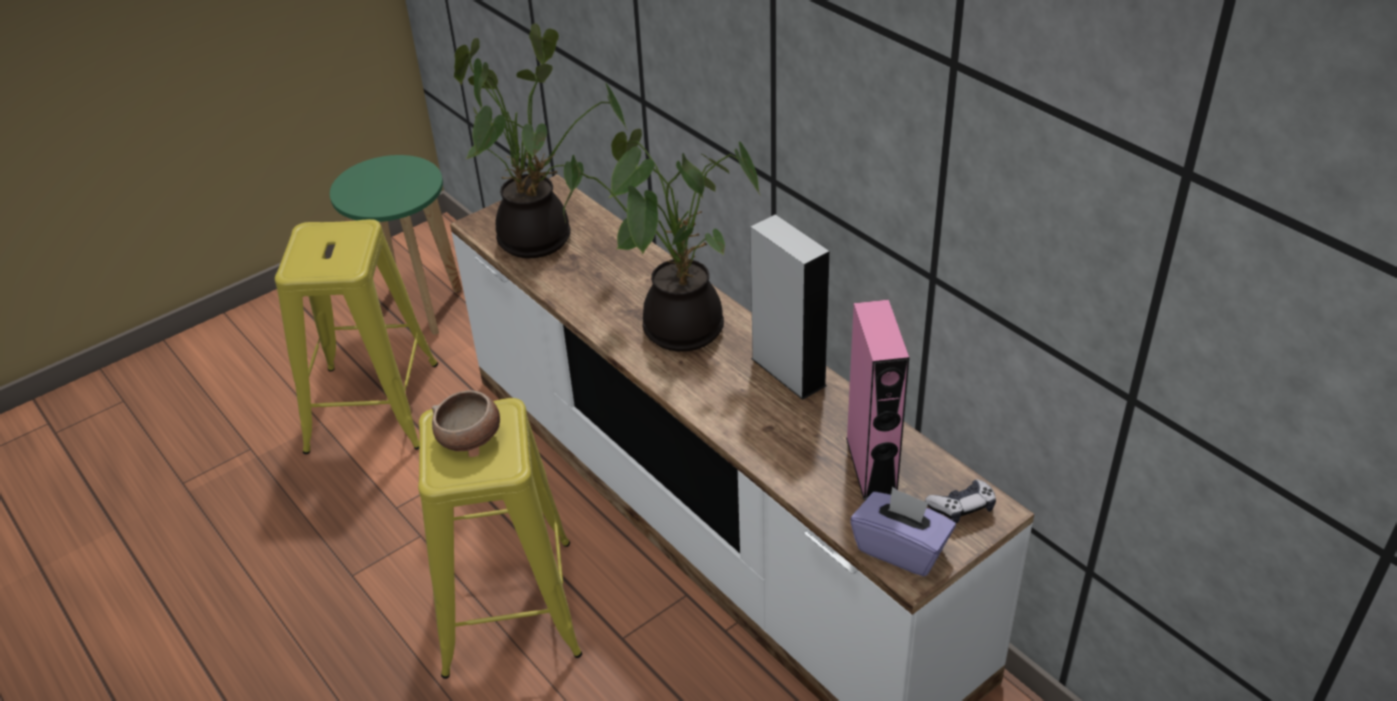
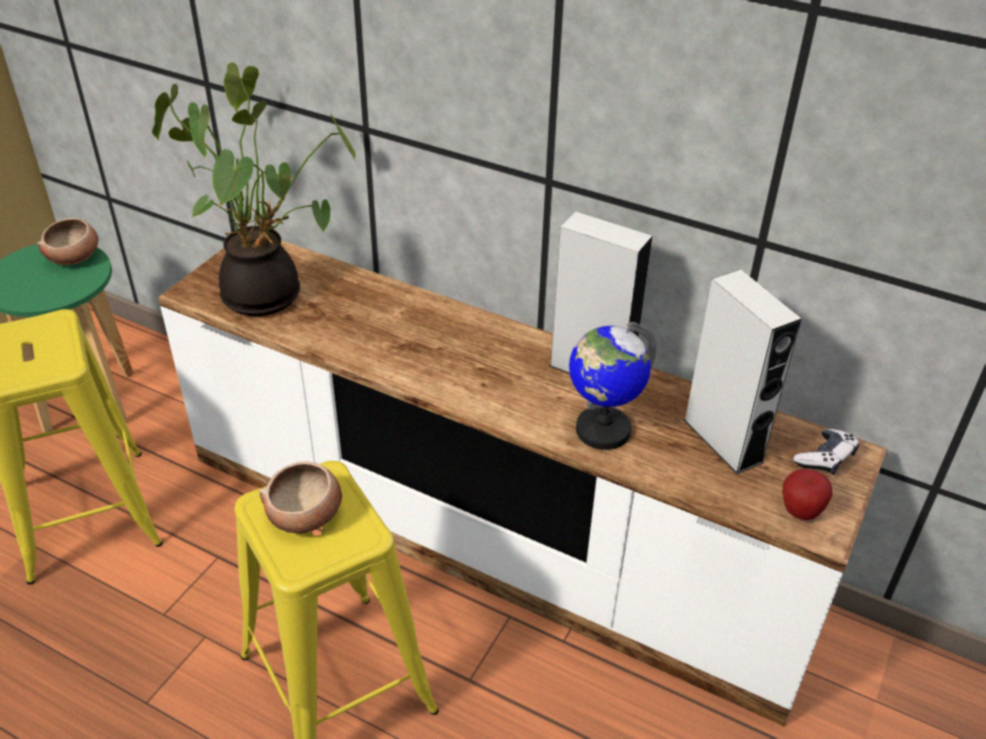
camera: 25 degrees left, 0 degrees up
potted plant [563,129,761,352] -> none
pink speaker [846,300,909,500] -> grey speaker [684,269,802,475]
purple tissue box [850,487,956,576] -> apple [783,469,833,520]
none -> bowl [37,218,98,265]
none -> globe [569,322,656,450]

